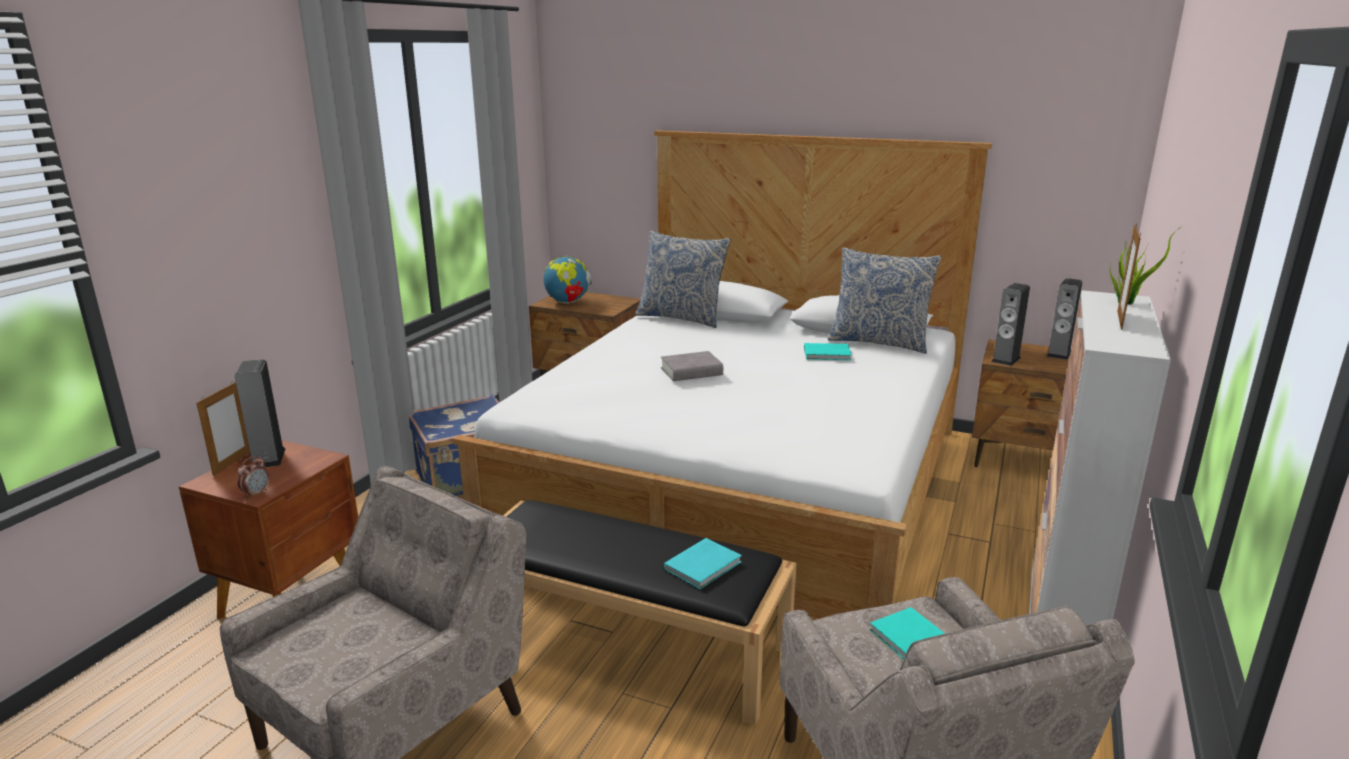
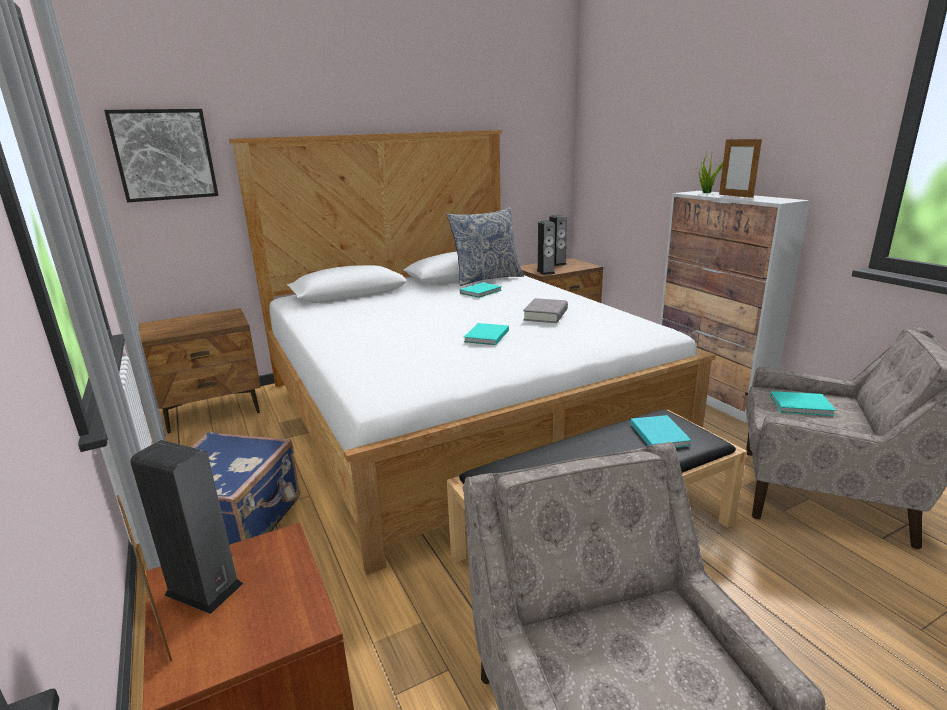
camera: 50 degrees left, 0 degrees up
alarm clock [237,456,269,499] -> none
globe [543,256,591,304] -> none
pillow [635,231,731,328] -> none
grey book [661,351,723,381] -> grey book moved to [523,298,568,323]
none -> picture [104,109,219,202]
none -> turquoise book [464,323,509,345]

